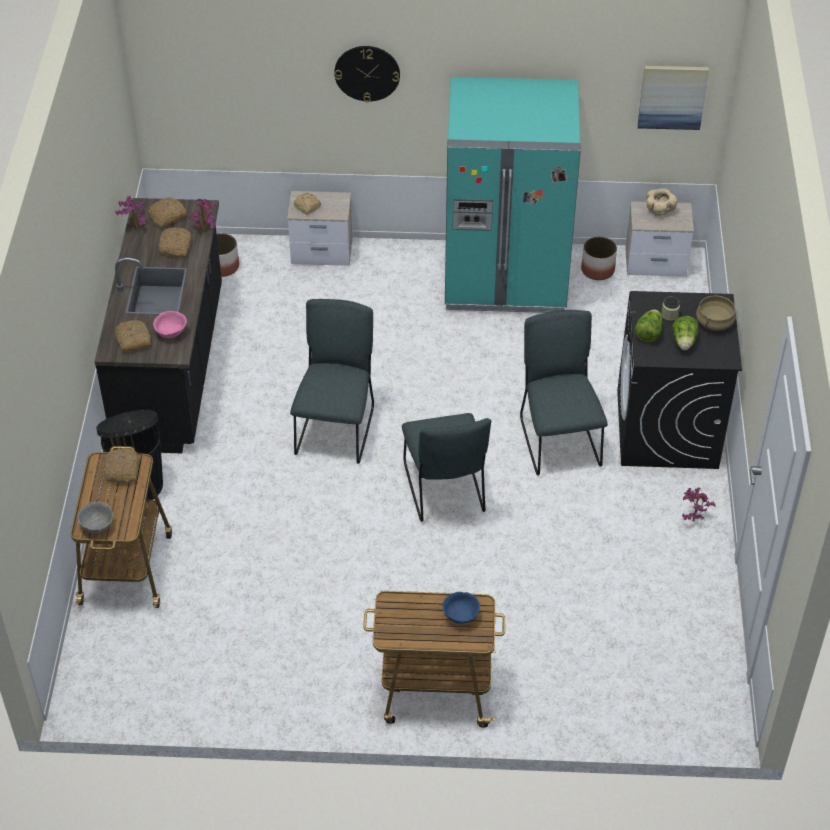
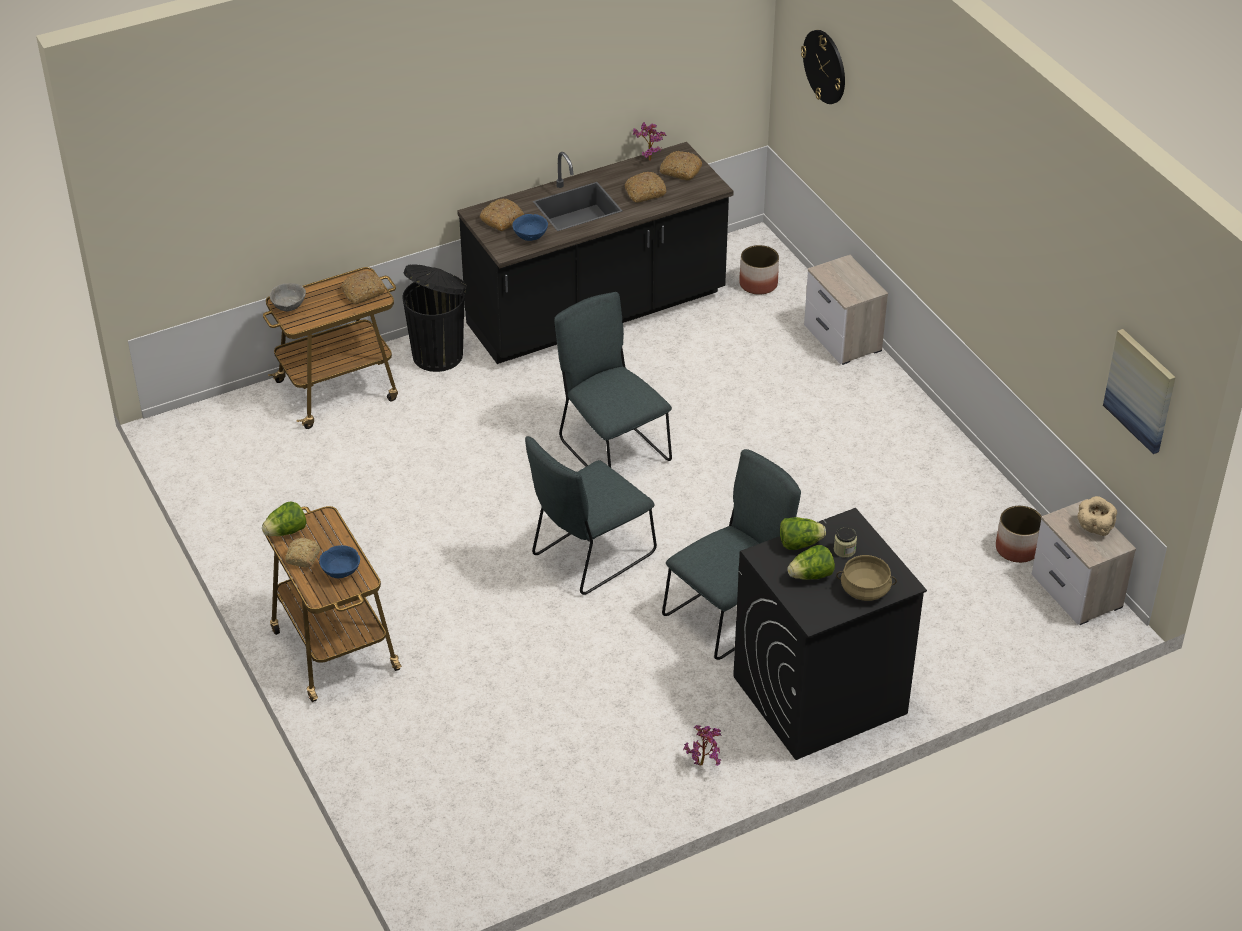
camera: 60 degrees right, 5 degrees down
pink bowl [153,311,187,338] -> blue bowl [512,214,548,241]
potted plant [189,199,217,231] -> none
grey chair [290,299,374,464] -> grey chair turned 105 degrees counterclockwise [554,292,672,468]
bread [294,193,321,214] -> bread moved to [285,538,320,568]
wall clock [334,46,400,102] -> wall clock moved to [801,30,845,104]
turquoise fridge [445,77,581,313] -> none
none -> lettuce [262,501,306,536]

